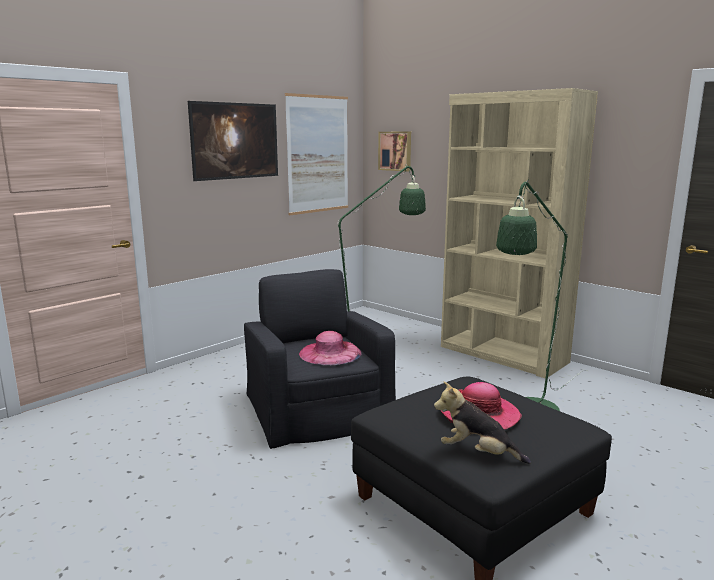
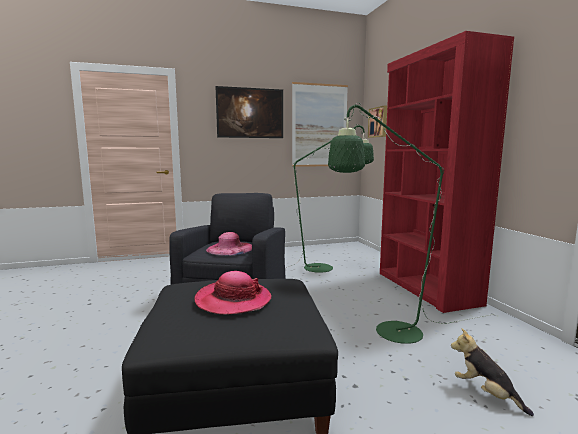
camera: 30 degrees right, 5 degrees down
plush toy [434,382,531,464] -> plush toy moved to [451,328,534,416]
beige bookcase [441,88,598,378] -> red bookcase [380,31,514,313]

